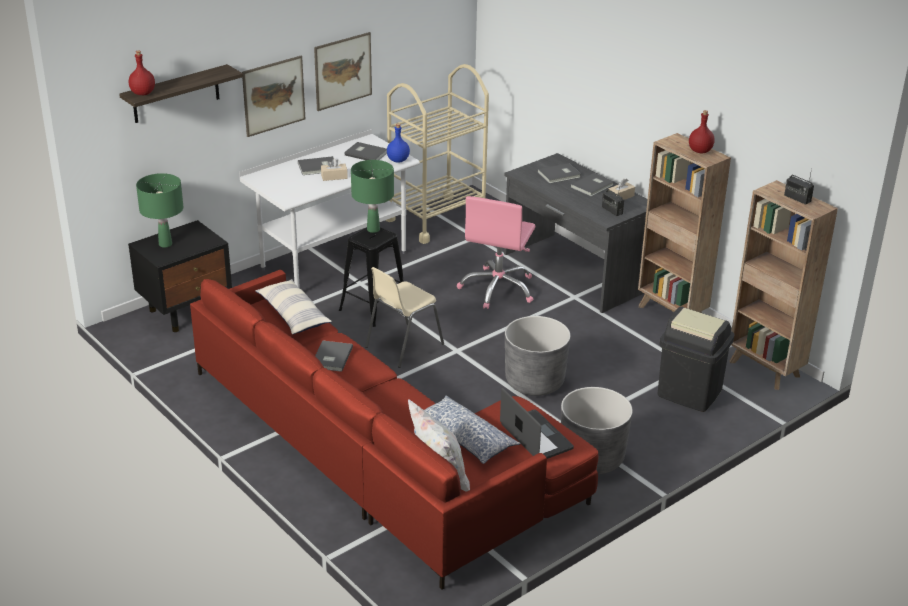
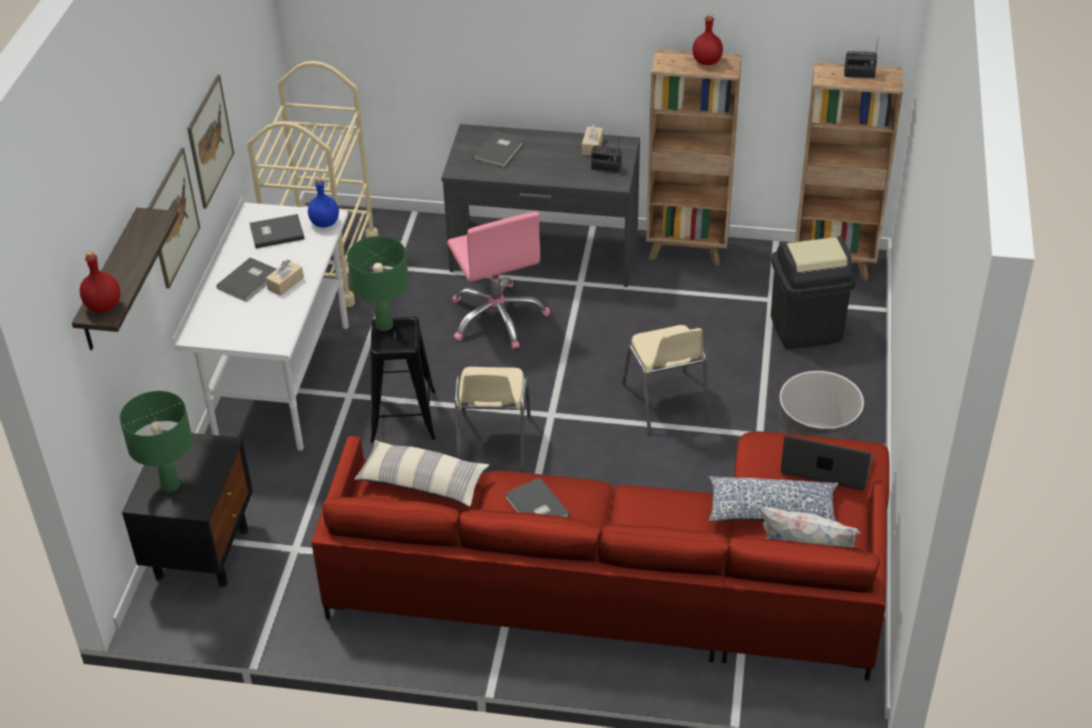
camera: 40 degrees left, 10 degrees up
grey planter [505,316,571,396] -> beige chair [622,325,709,434]
grey book [570,173,614,197] -> none

